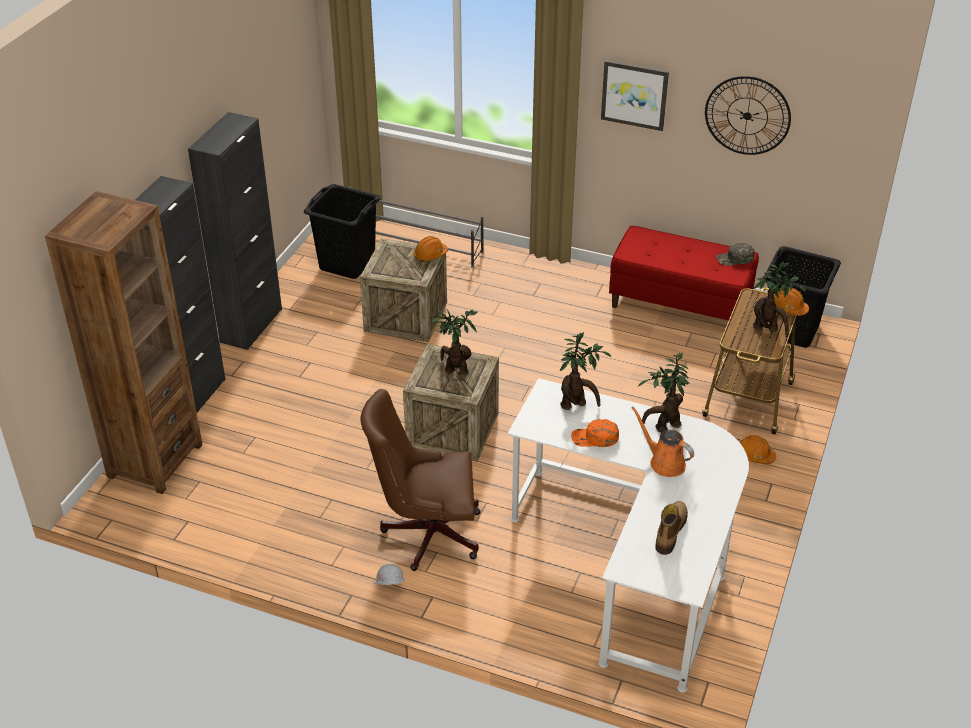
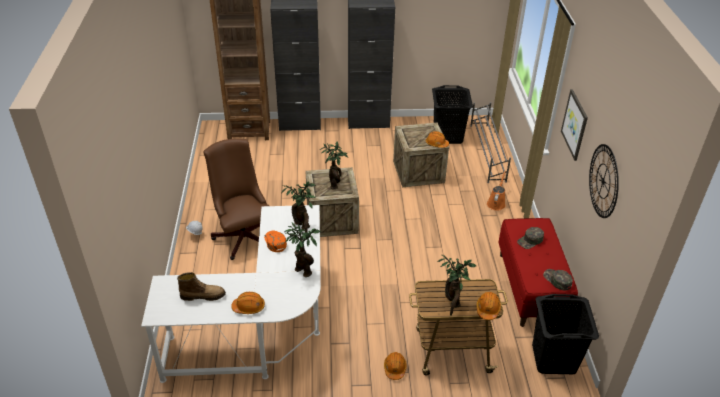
camera: 65 degrees right, 0 degrees up
orange watering can [632,407,694,477] -> orange watering can moved to [487,171,506,211]
none -> orange hard hat [231,292,265,314]
none -> green cap [517,227,544,249]

